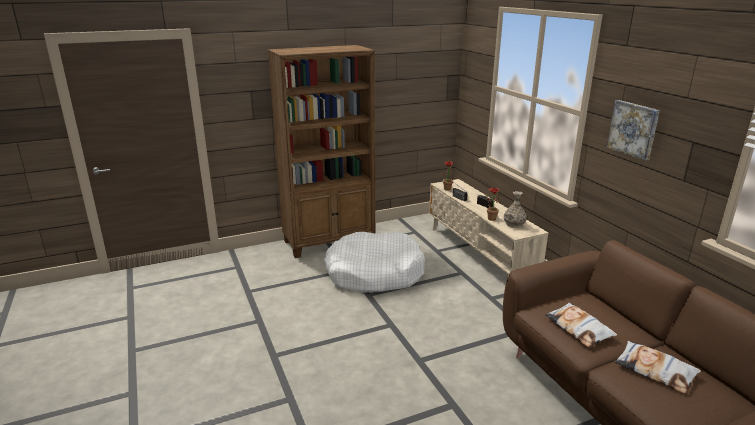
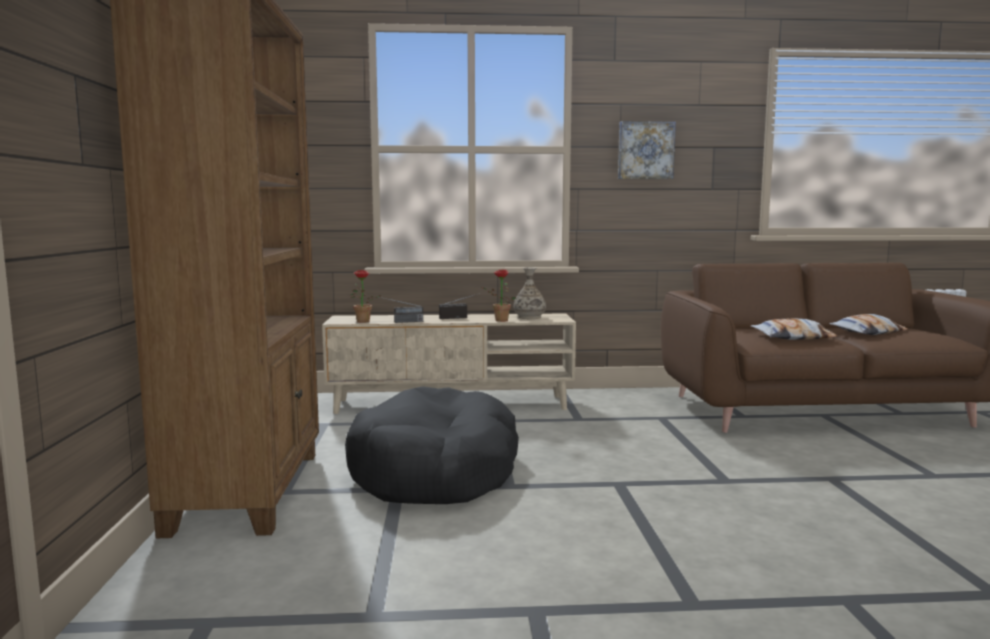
camera: 70 degrees left, 15 degrees down
white dog bed [324,232,425,293] -> black dog bed [345,386,519,504]

